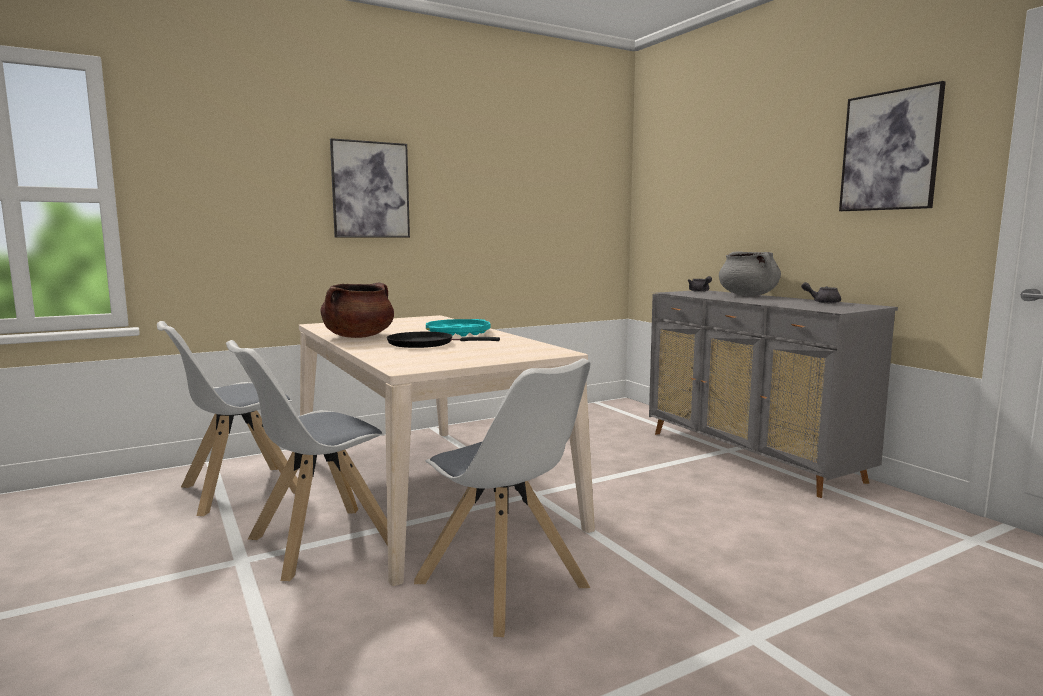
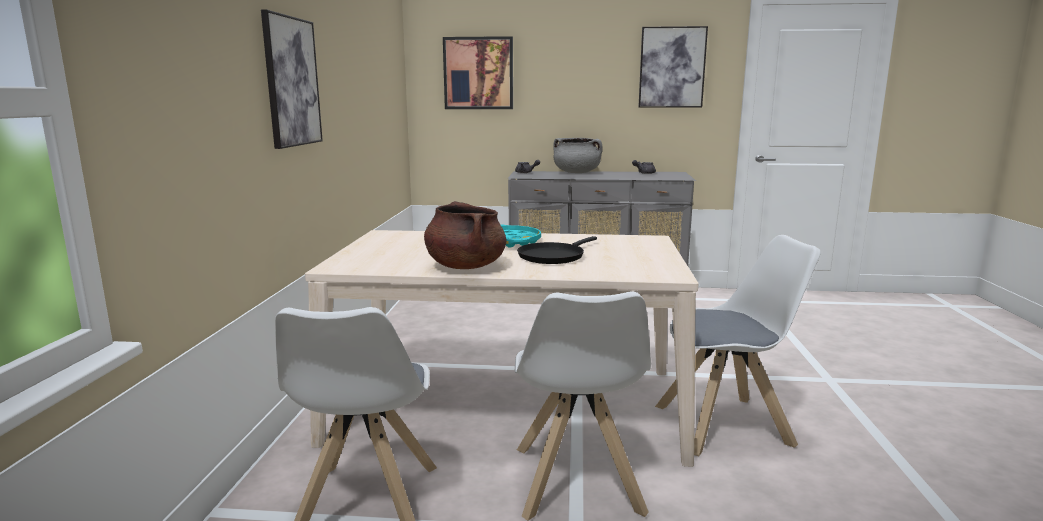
camera: 55 degrees left, 5 degrees up
none -> picture [443,36,513,109]

